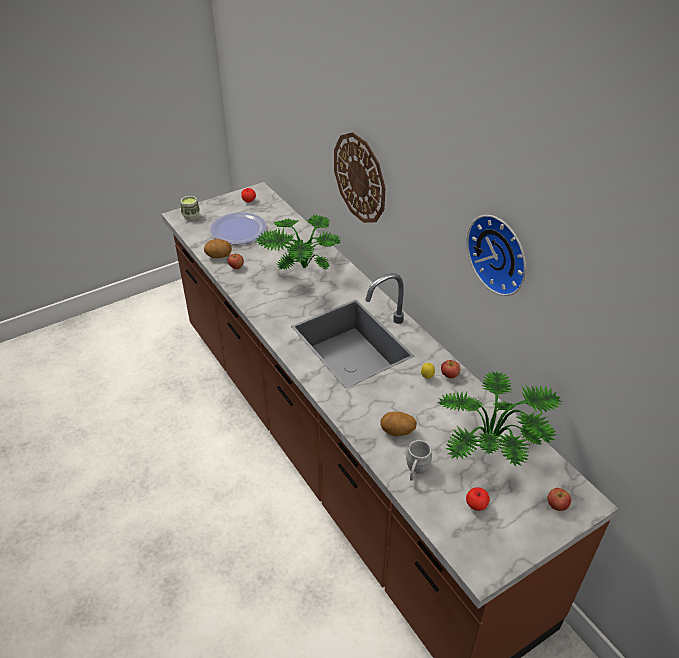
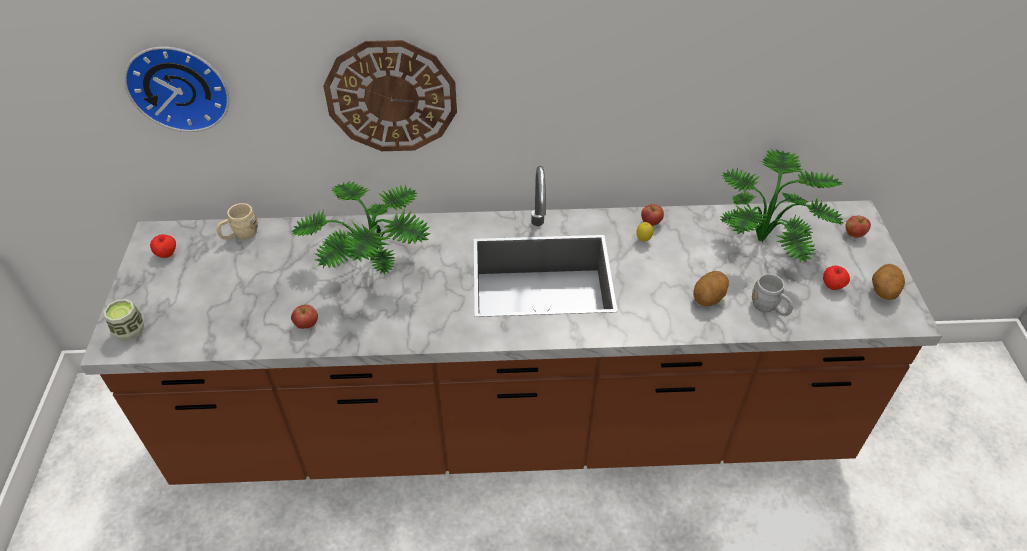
camera: 60 degrees left, 5 degrees up
potato [204,239,232,258] -> potato moved to [872,264,905,300]
plate [210,212,267,244] -> none
wall clock [467,215,526,296] -> wall clock moved to [124,47,229,132]
none -> beige mug [216,203,258,240]

